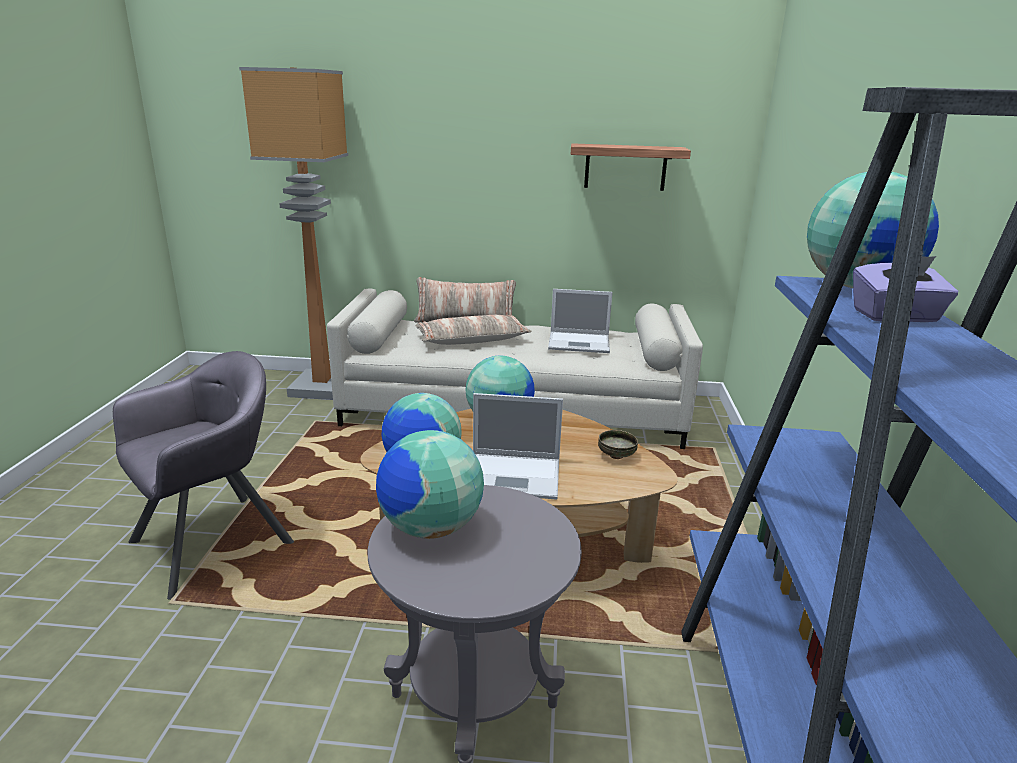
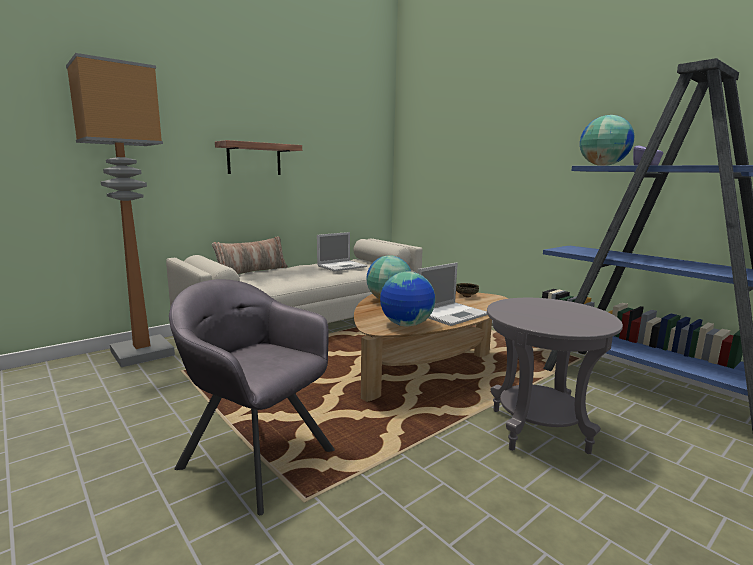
camera: 45 degrees left, 10 degrees down
grey armchair [113,351,294,600] -> grey armchair turned 60 degrees counterclockwise [169,279,335,515]
globe [376,430,484,539] -> none
pillow [415,315,532,345] -> none
shelf [571,143,691,191] -> shelf moved to [215,140,302,175]

